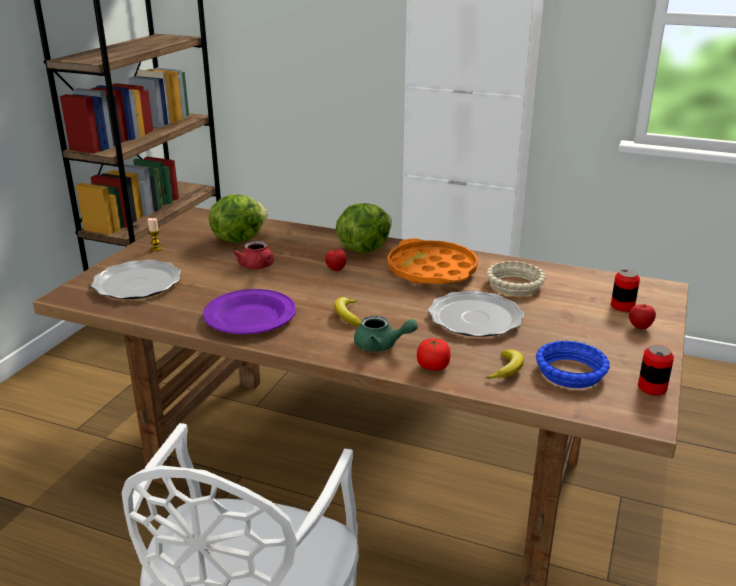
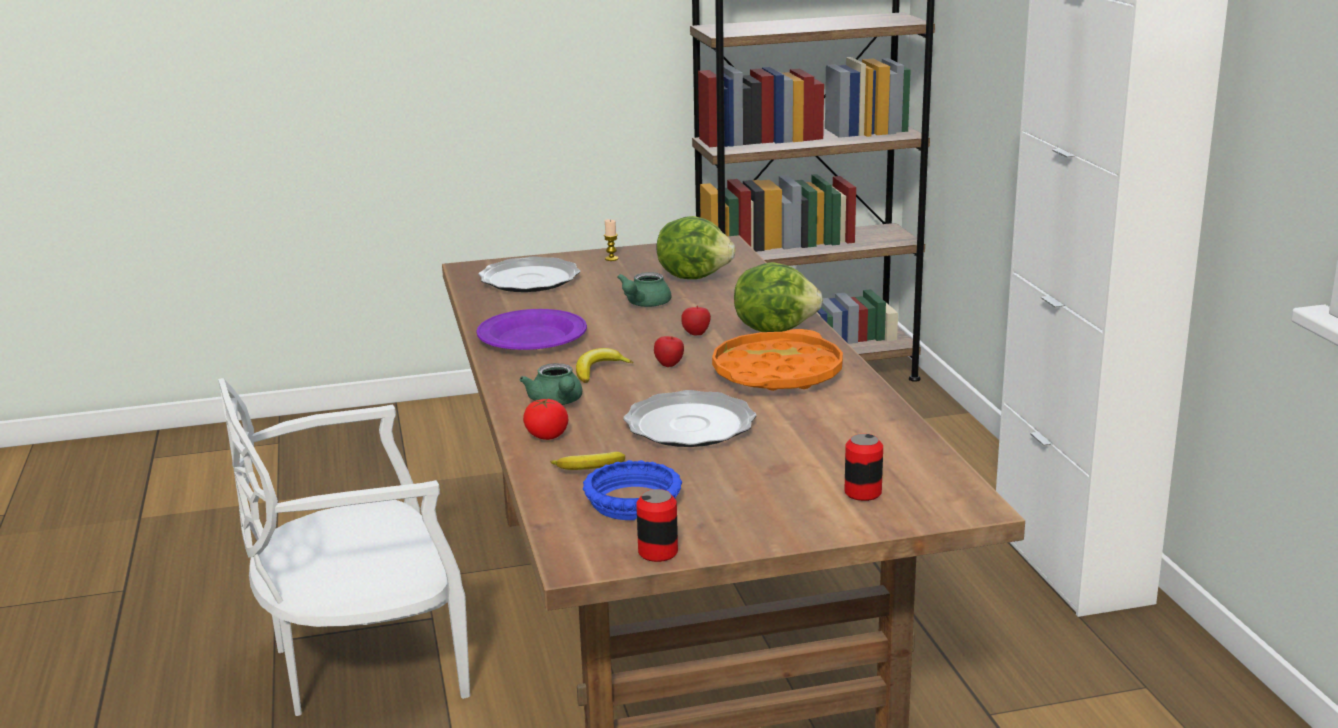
camera: 55 degrees right, 5 degrees down
red teapot [233,241,274,269] -> green teapot [617,272,671,307]
beige bowl [486,261,546,296] -> none
apple [629,304,656,330] -> apple moved to [654,336,684,367]

